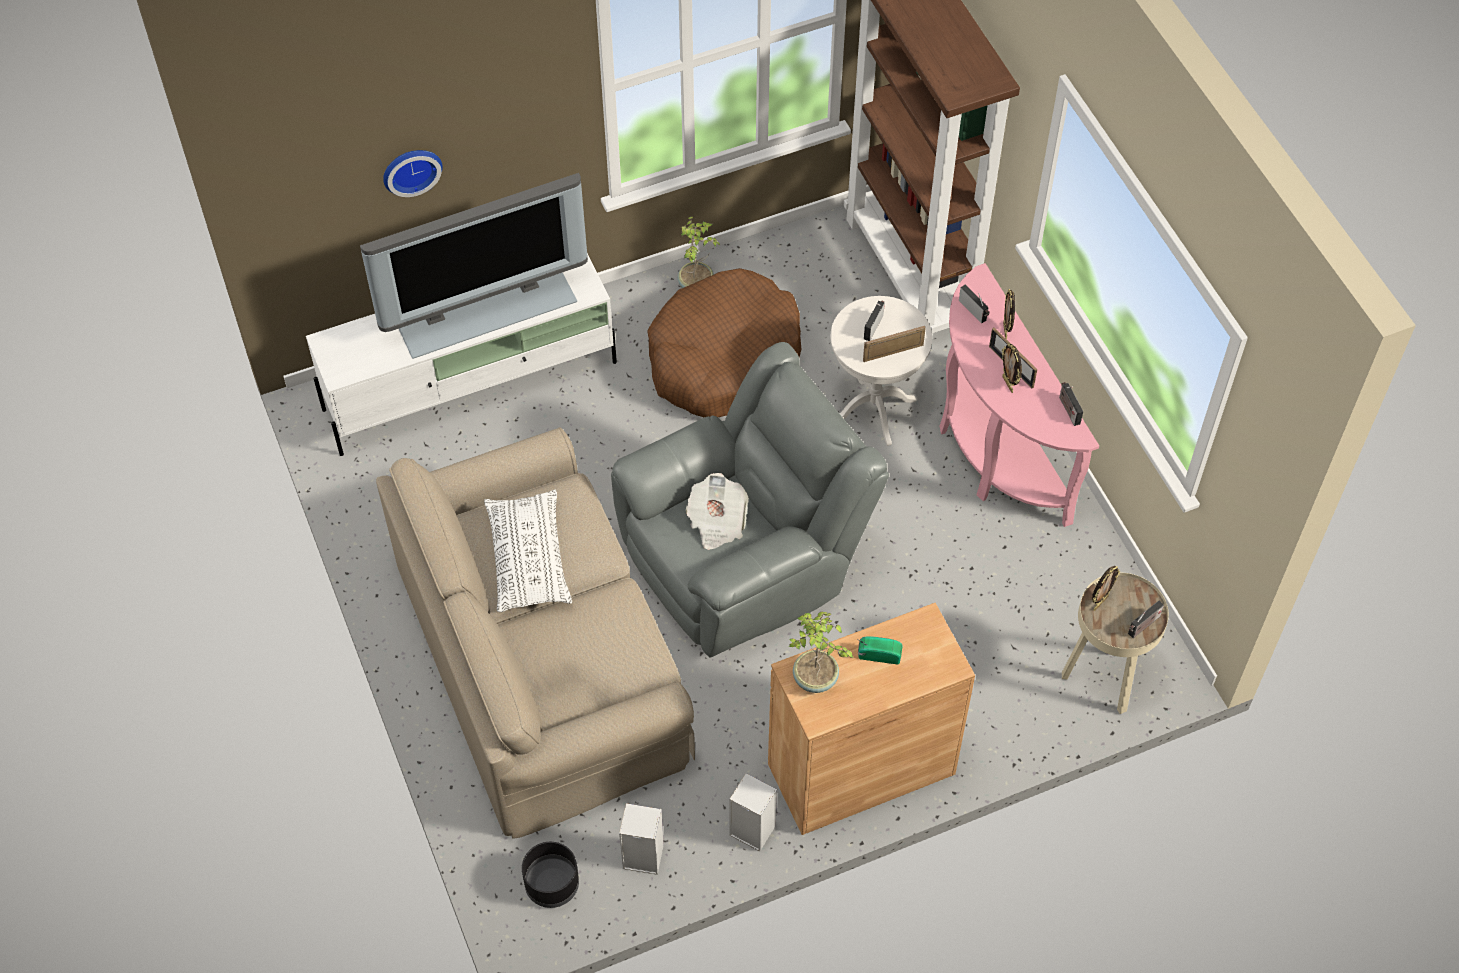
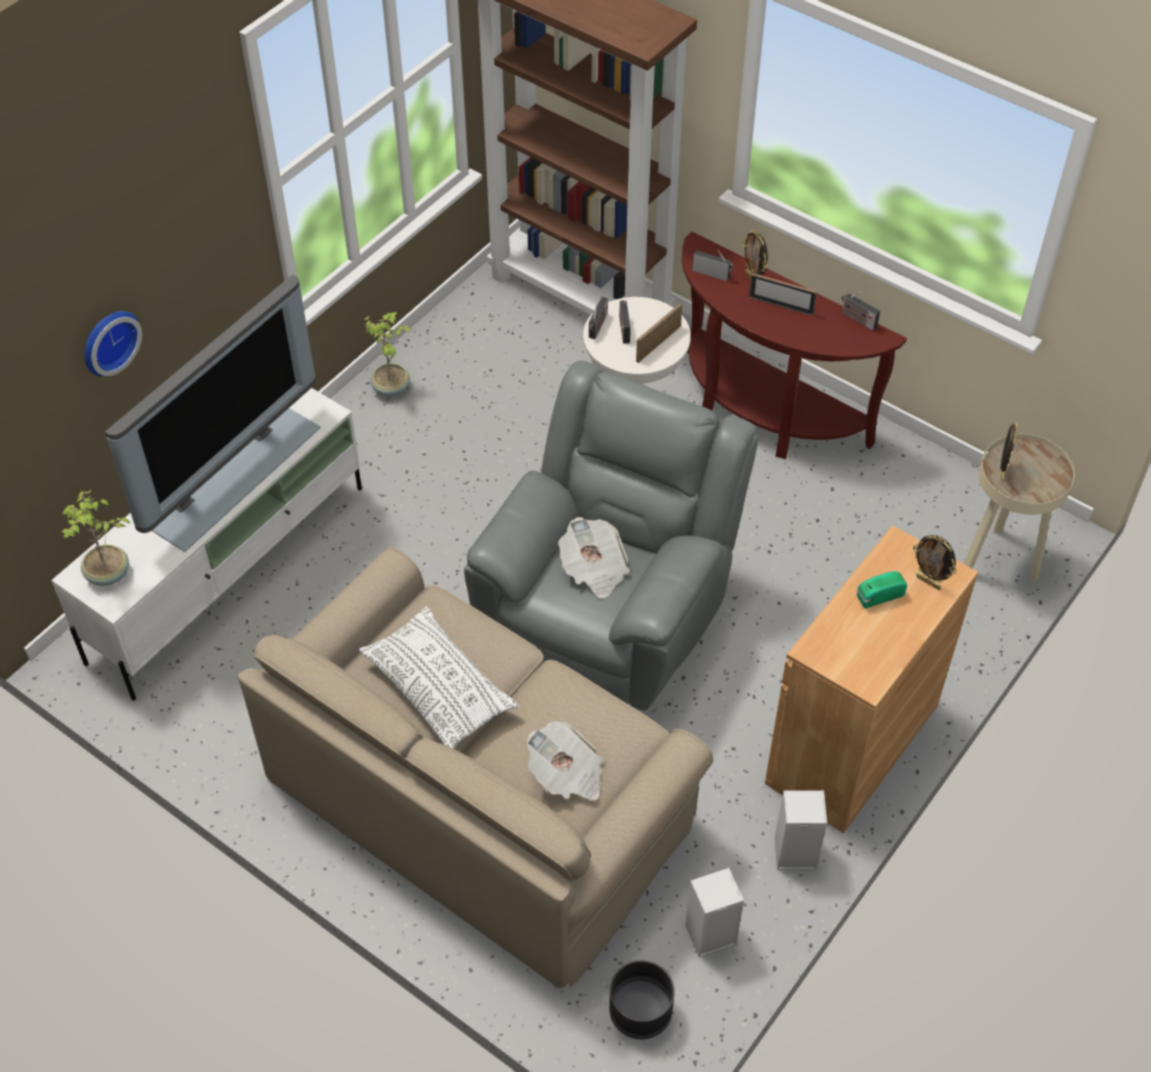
camera: 30 degrees left, 5 degrees down
brown dog bed [647,268,802,418] -> none
potted plant [789,612,853,693] -> potted plant moved to [60,490,130,586]
pink console table [940,263,1099,527] -> brown console table [682,231,907,459]
picture frame [1002,344,1022,393] -> picture frame moved to [913,535,957,590]
radio [1128,601,1164,638] -> radio moved to [589,297,608,339]
none -> newspaper [527,721,603,801]

